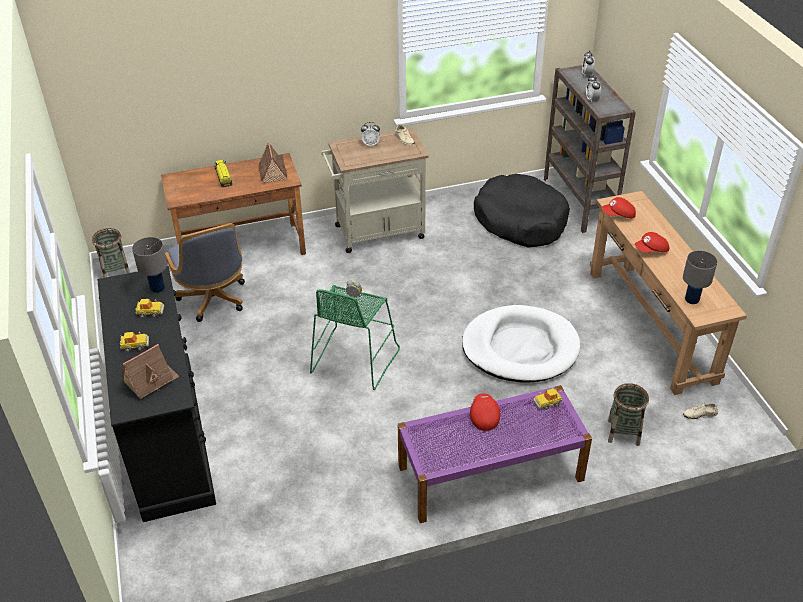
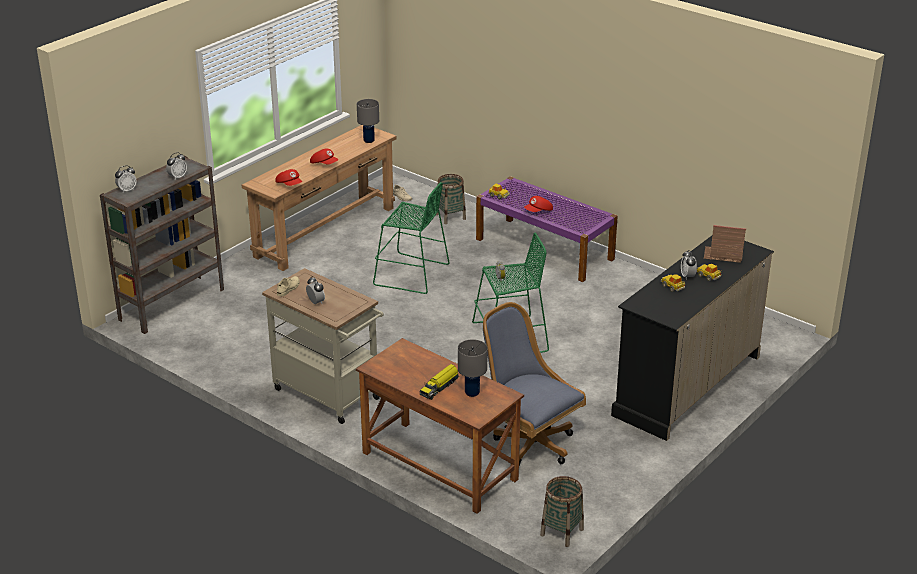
camera: 125 degrees left, 10 degrees down
grey table lamp [132,237,167,293] -> grey table lamp moved to [458,339,488,397]
blue office chair [165,223,245,322] -> blue office chair turned 75 degrees counterclockwise [483,302,586,466]
toy house [258,142,288,183] -> none
white dog bed [462,305,581,383] -> green stool [373,182,450,294]
black dog bed [474,174,570,248] -> none
none -> alarm clock [681,250,697,280]

